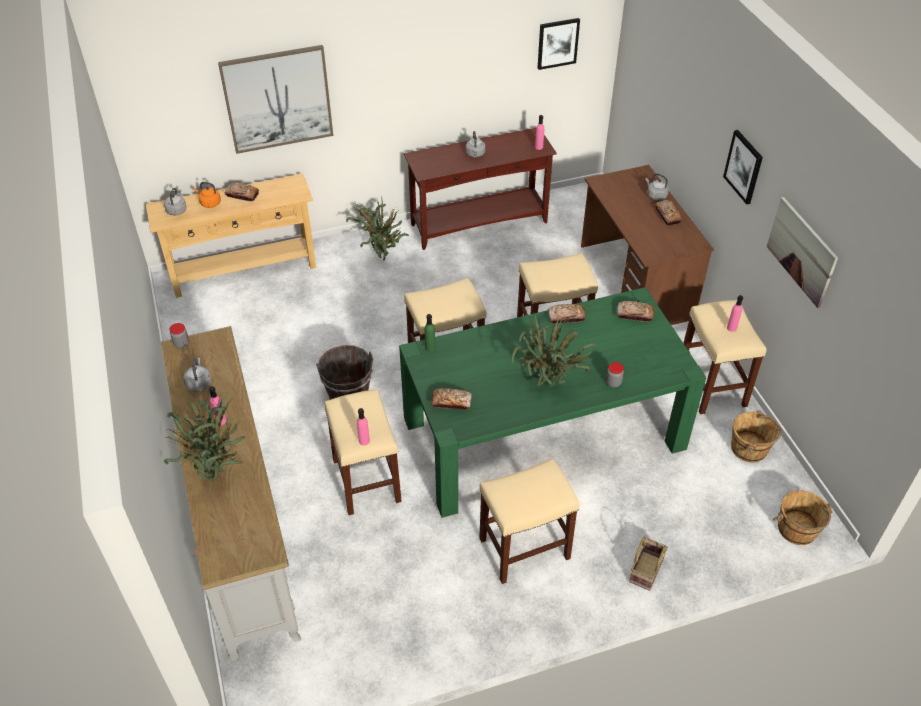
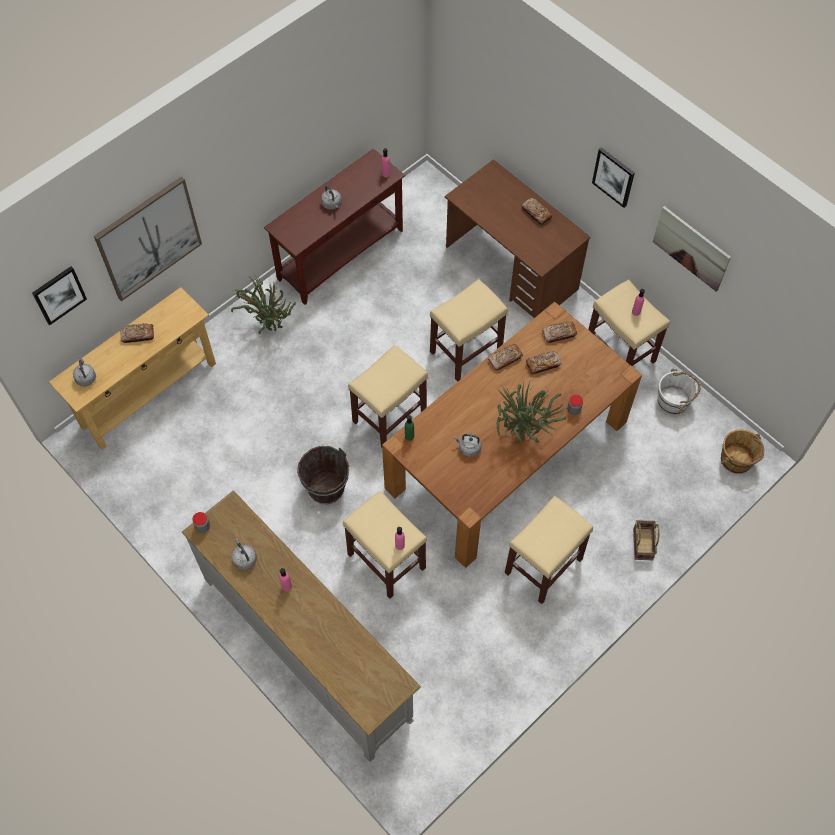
camera: 25 degrees left, 15 degrees up
potted plant [164,393,245,482] -> none
orange kettle [194,182,221,208] -> none
green dining table [399,287,706,518] -> brown dining table [382,301,642,568]
bread [431,388,472,410] -> bread moved to [526,351,561,375]
picture [537,18,580,70] -> picture moved to [32,266,87,325]
grey kettle [645,173,669,200] -> grey kettle moved to [454,434,482,457]
brown bucket [731,411,782,462] -> white bucket [658,369,700,415]

